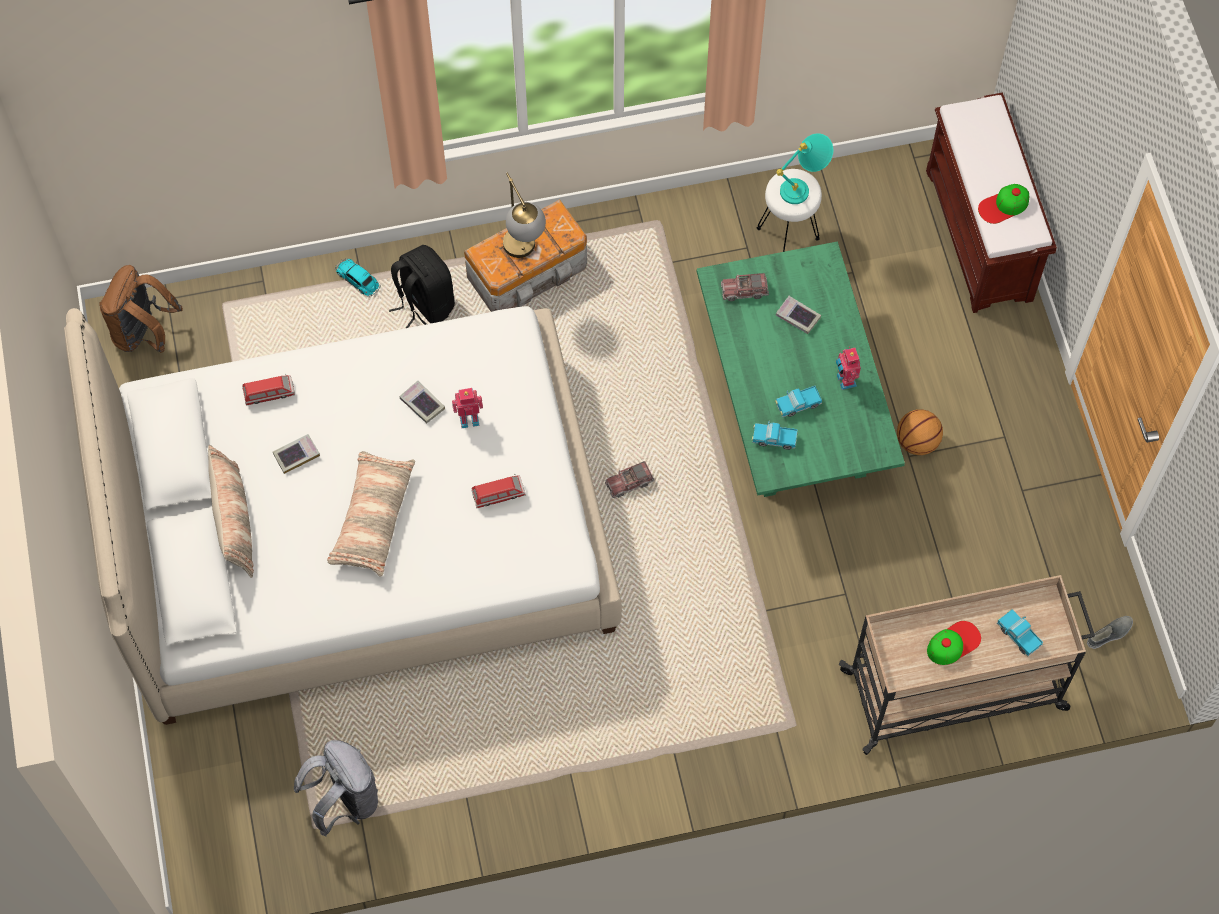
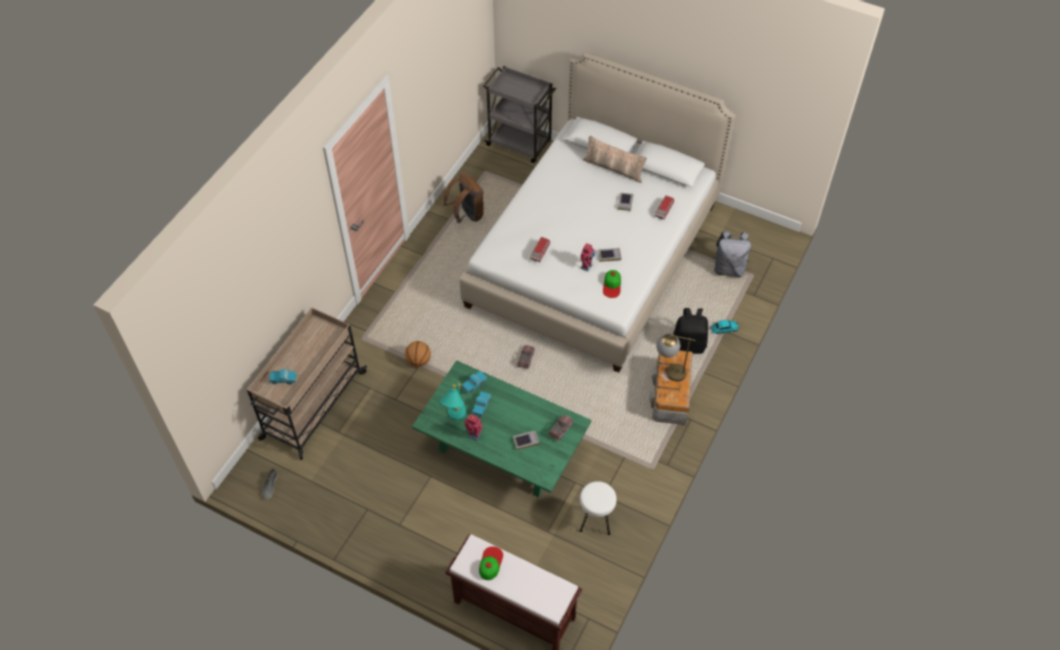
camera: 130 degrees right, 10 degrees down
brown backpack [99,265,183,353] -> brown backpack moved to [444,174,484,223]
grey backpack [294,740,378,836] -> grey backpack moved to [713,231,751,277]
pillow [327,451,415,577] -> none
turquoise table lamp [776,133,833,204] -> turquoise table lamp moved to [440,383,466,420]
basketball [897,409,943,455] -> basketball moved to [405,341,431,367]
cap [927,621,981,665] -> cap moved to [603,270,621,298]
none -> grey cart [483,66,556,163]

